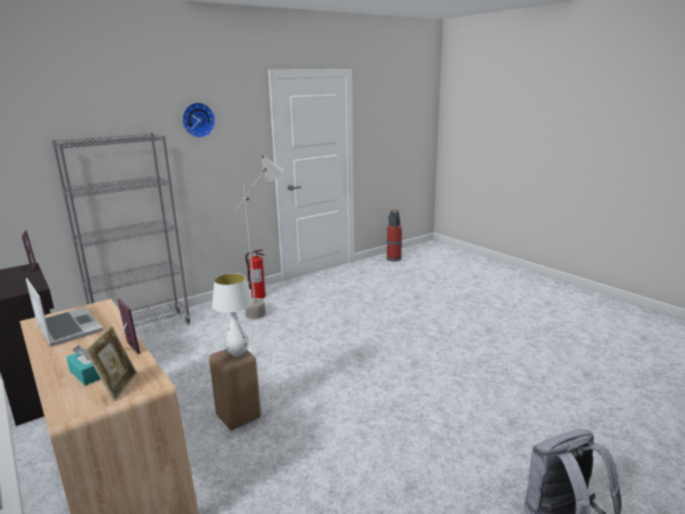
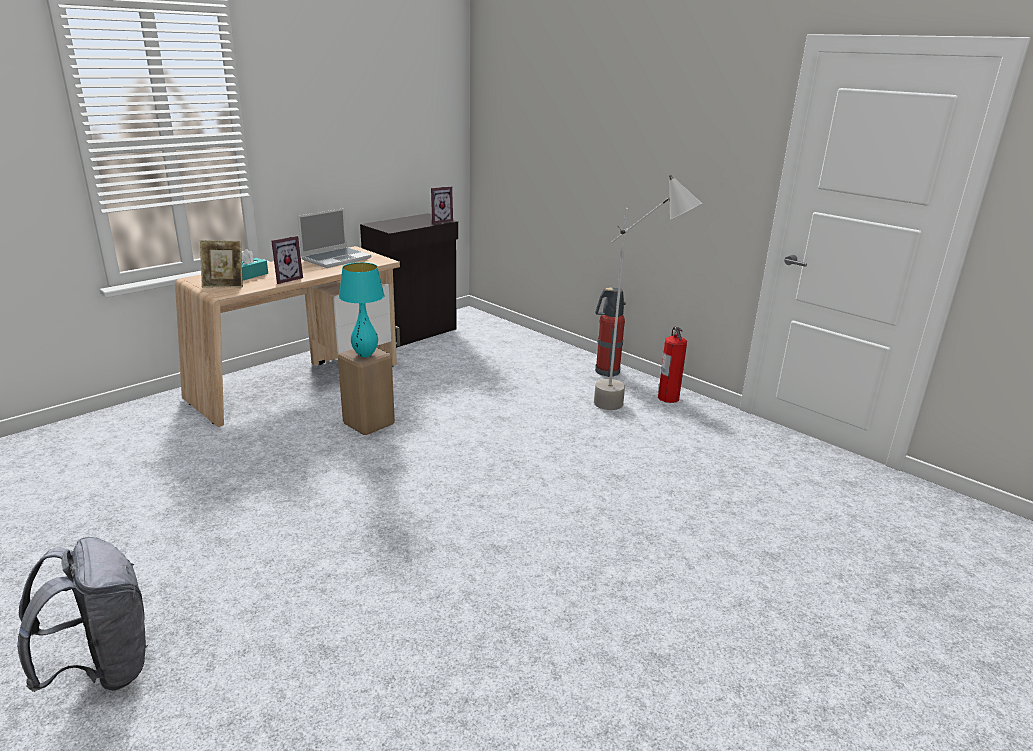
camera: 80 degrees right, 5 degrees up
grey bookcase [52,133,191,327] -> none
wall clock [182,102,215,138] -> none
white table lamp [212,273,253,357] -> turquoise table lamp [339,262,385,357]
fire extinguisher [387,210,402,261] -> fire extinguisher moved to [595,287,626,377]

